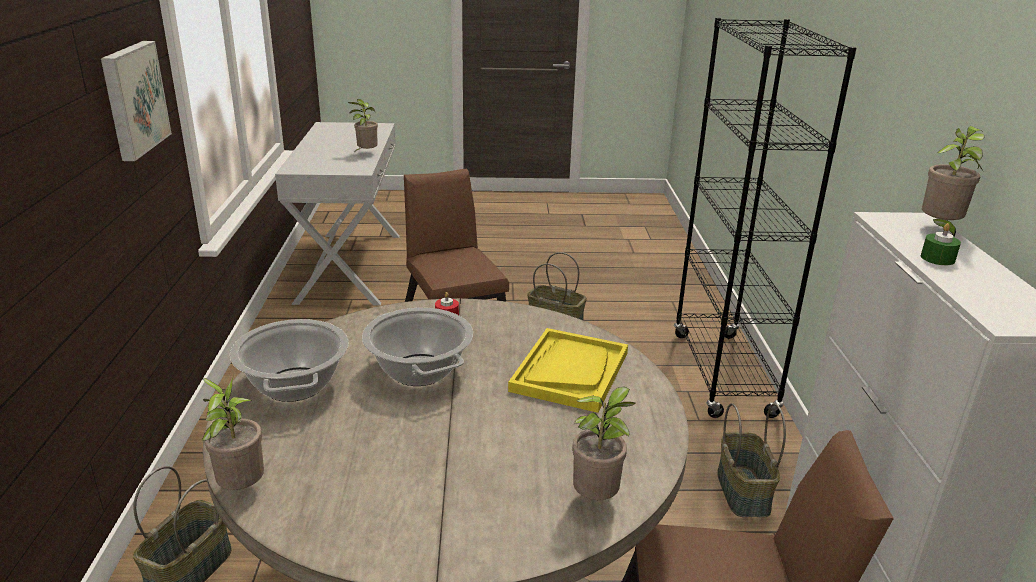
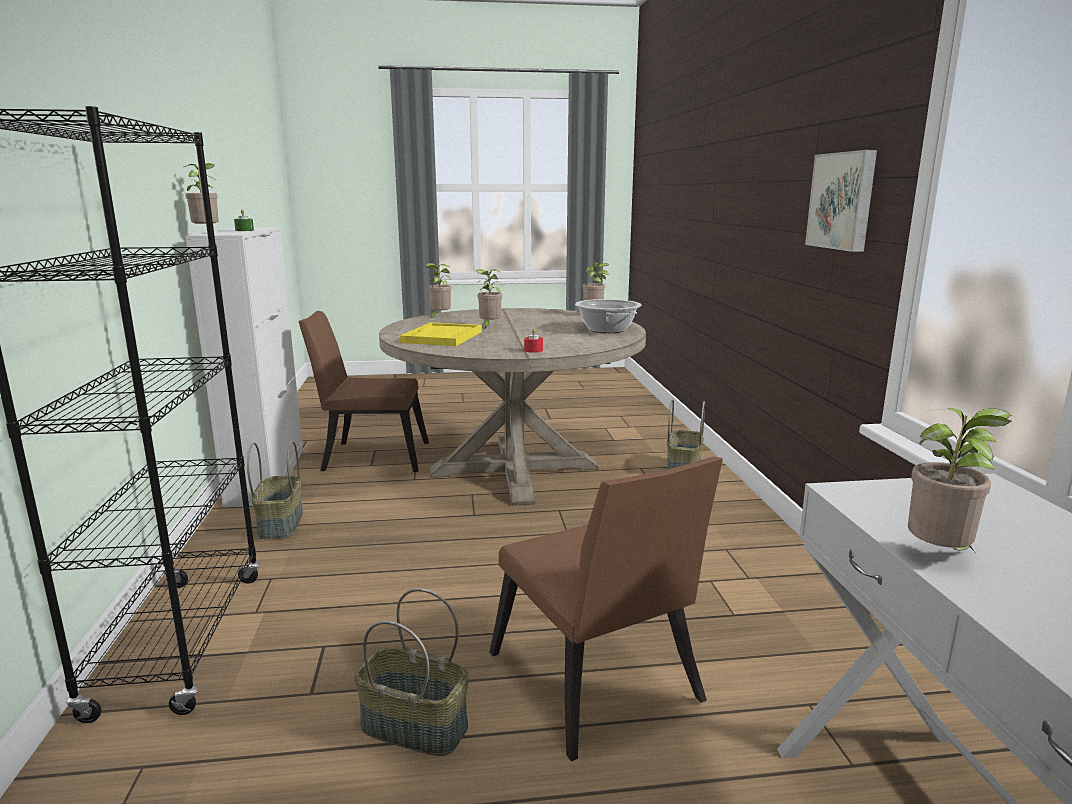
camera: 175 degrees right, 10 degrees down
cooking pot [362,308,473,386] -> none
none -> potted plant [476,269,502,328]

